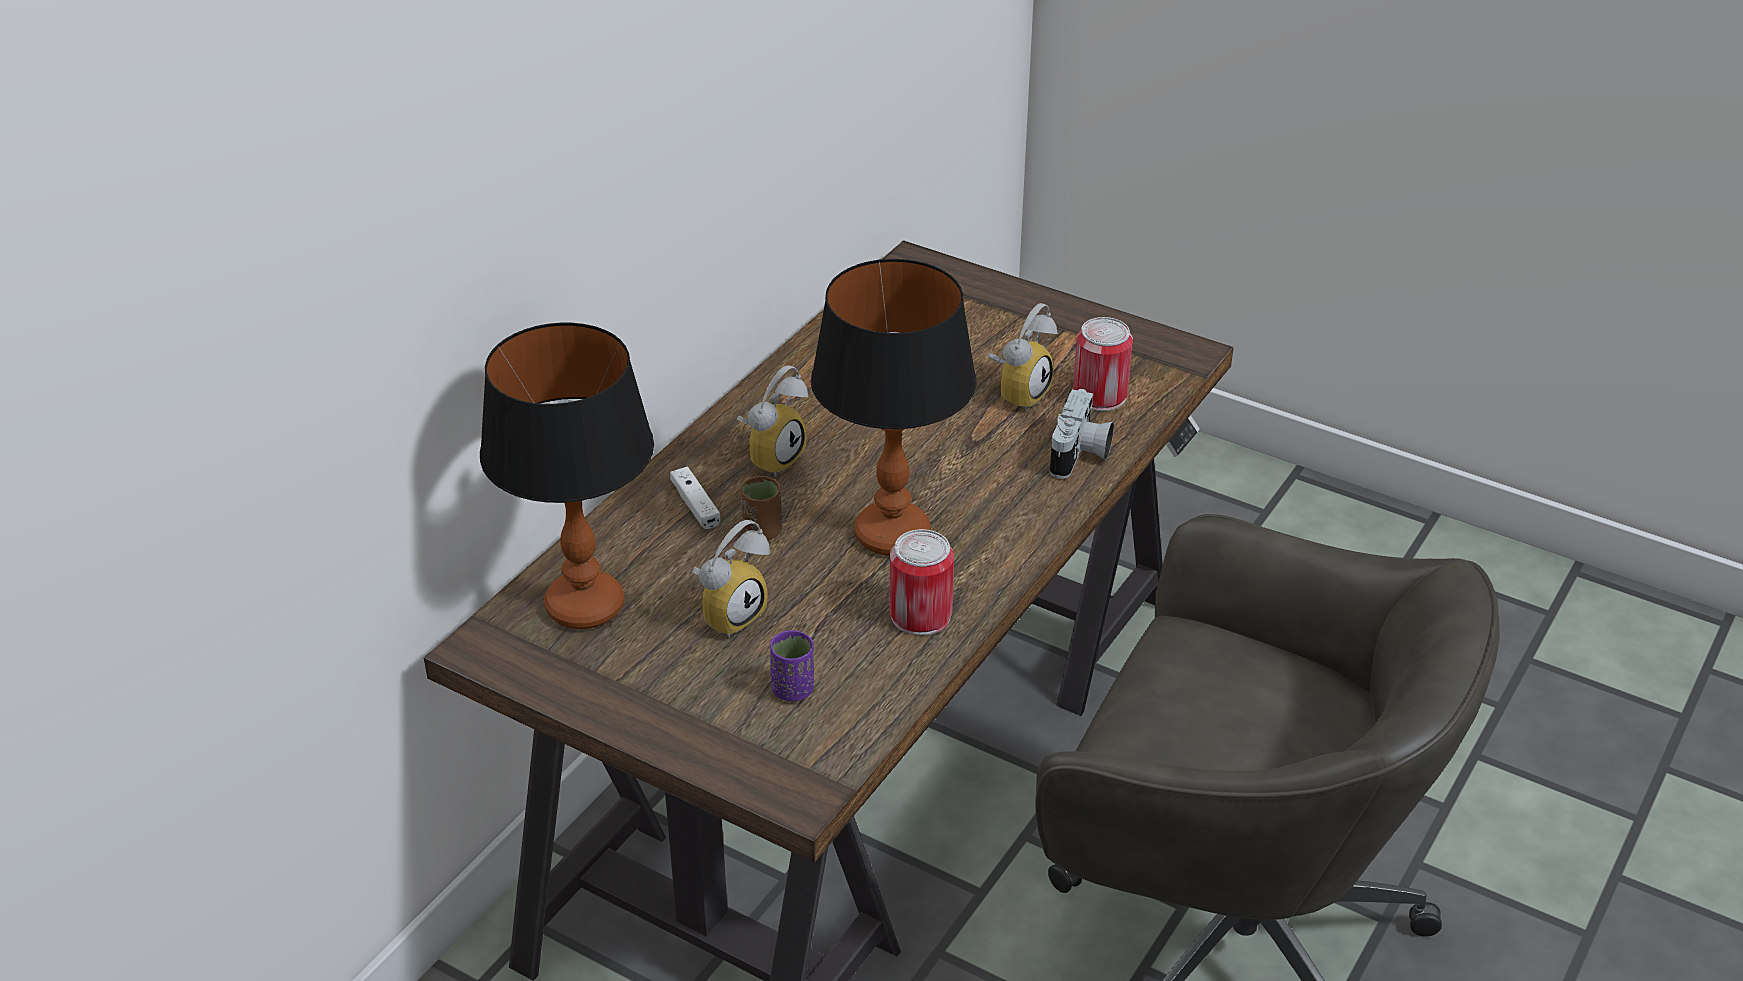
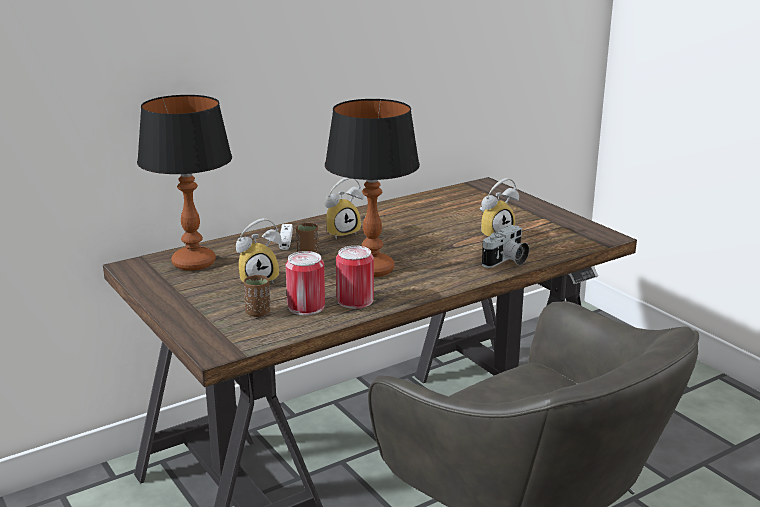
camera: 25 degrees right, 15 degrees down
purple cup [770,630,814,701] -> brown cup [244,275,270,317]
can [1073,317,1133,411] -> can moved to [286,251,325,315]

